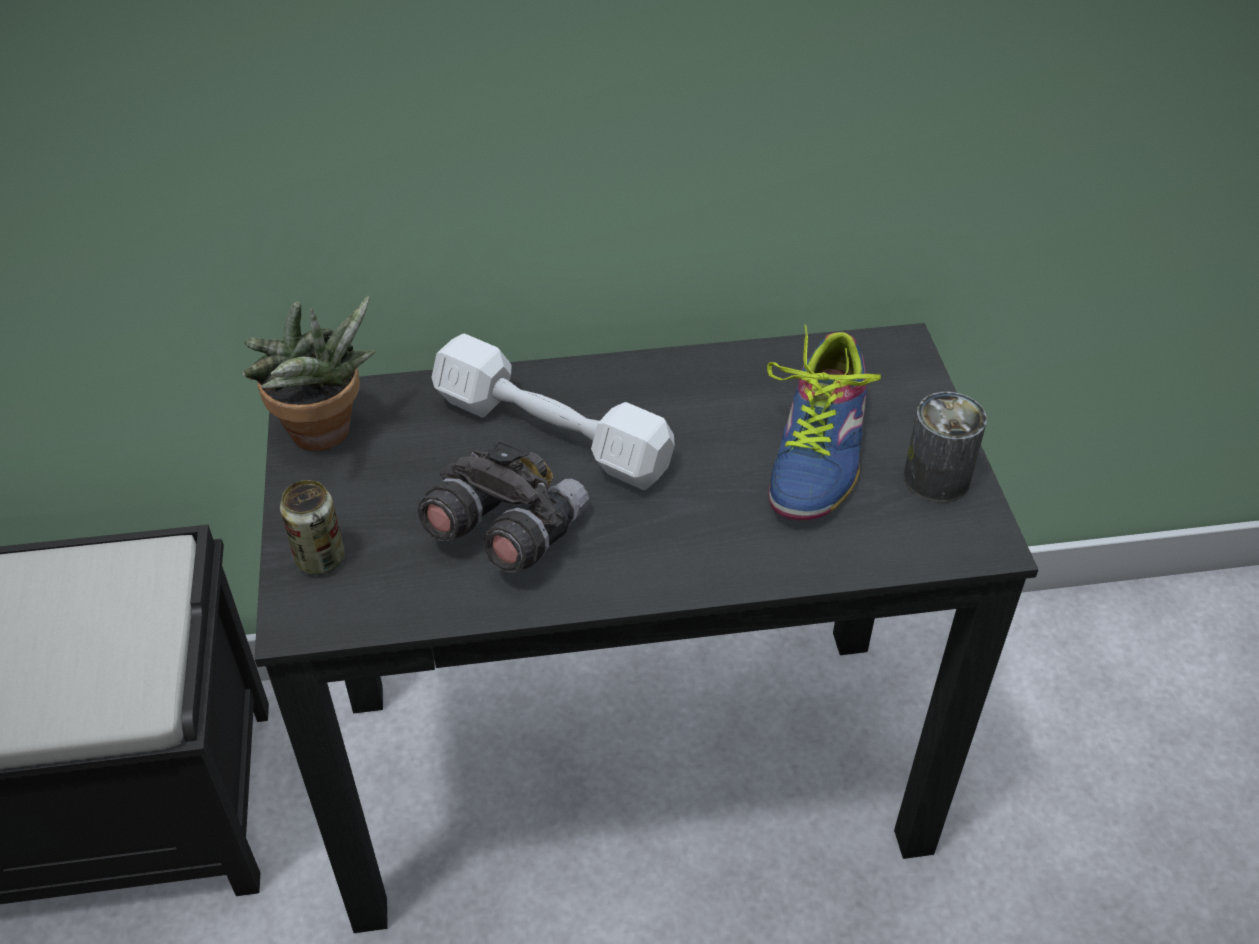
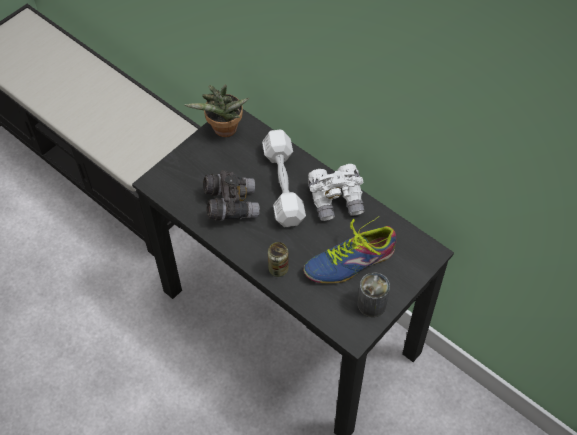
camera: 50 degrees right, 10 degrees up
can [280,480,345,575] -> can moved to [268,242,289,277]
none -> white binoculars [308,164,365,221]

